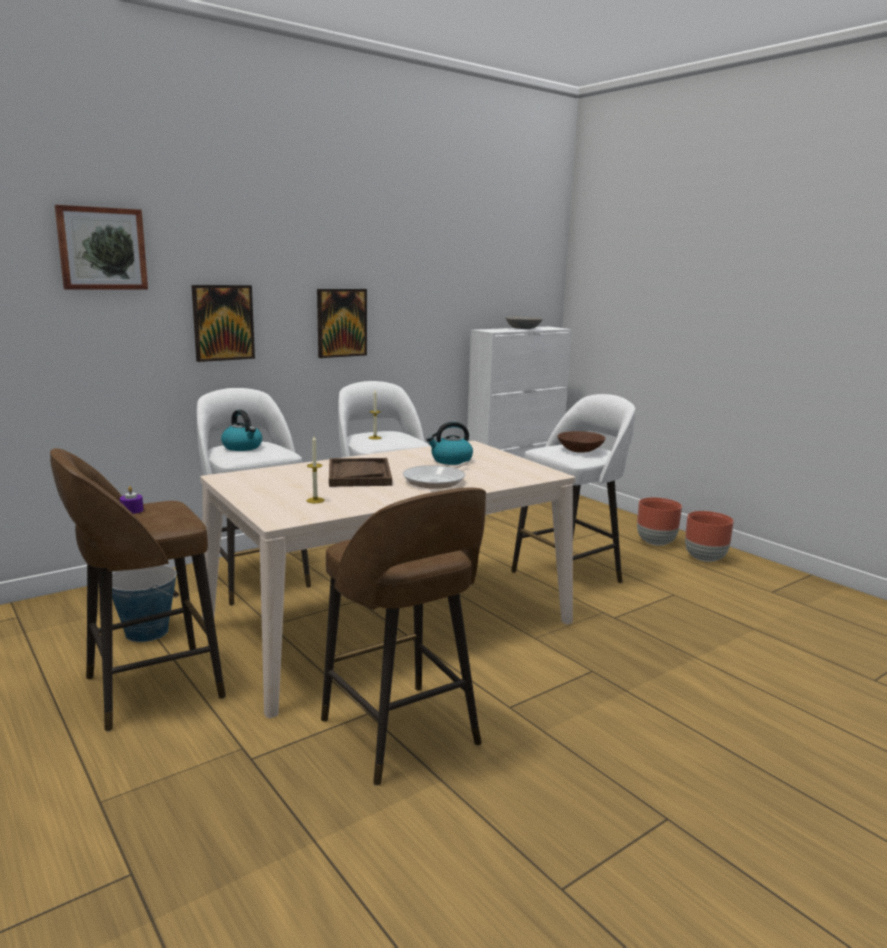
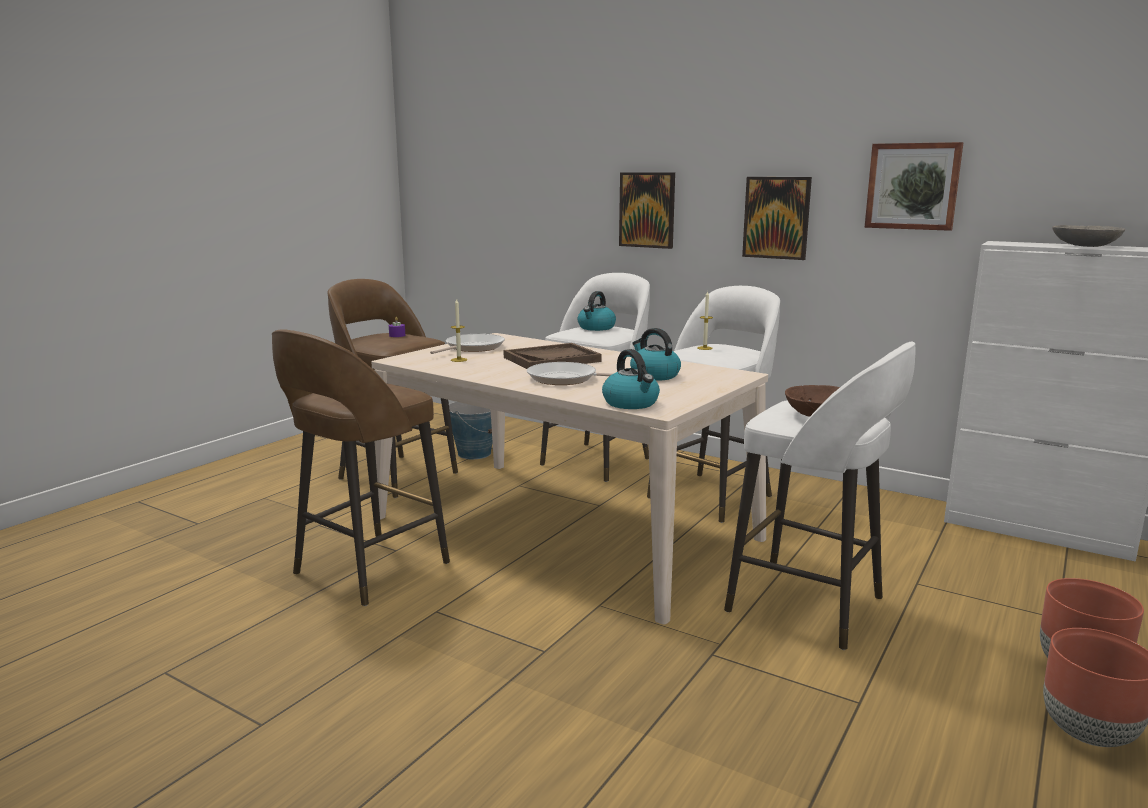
camera: 70 degrees right, 0 degrees up
picture [55,205,148,290] -> picture moved to [864,142,964,231]
none -> frying pan [430,334,505,354]
none -> kettle [602,349,660,409]

